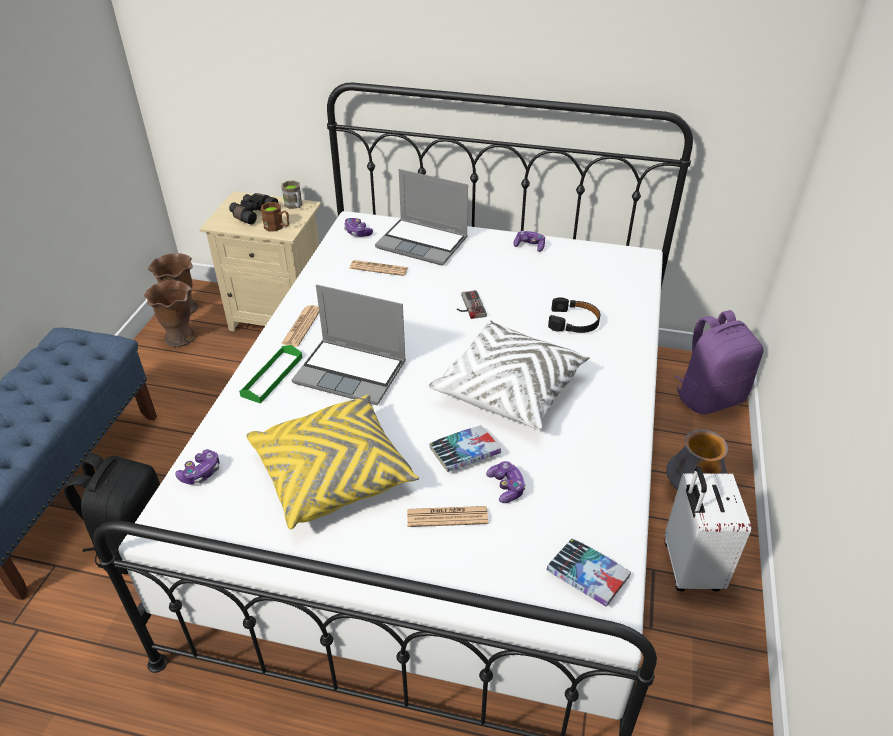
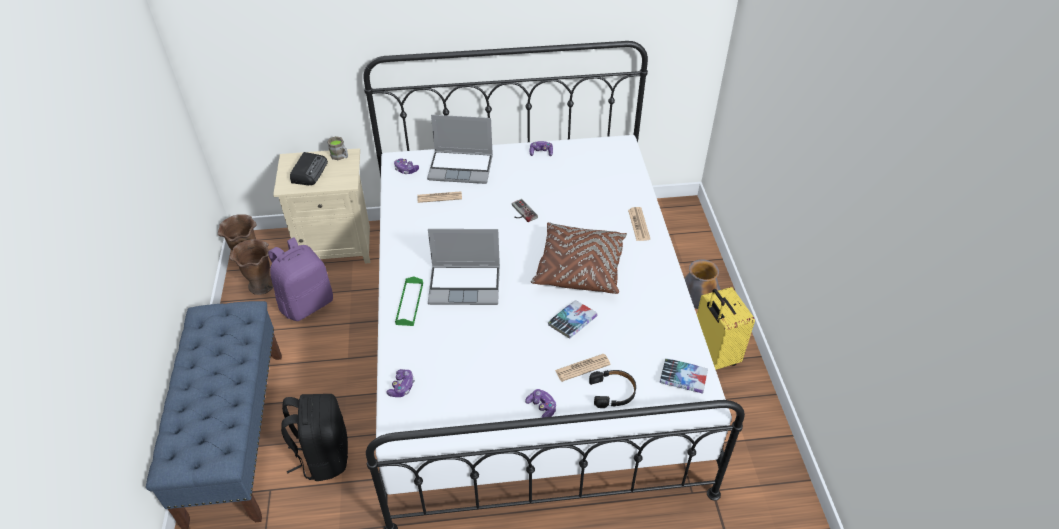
camera: 20 degrees left, 5 degrees up
black binoculars [229,193,278,225] -> radio [290,152,328,185]
yellow pillow [246,395,419,529] -> none
brown mug [261,202,289,231] -> none
newspaper [281,305,319,347] -> newspaper moved to [628,207,650,241]
white pillow [429,320,590,430] -> brown pillow [531,222,627,294]
game controller [486,461,526,503] -> game controller moved to [525,389,556,418]
black headphones [548,297,600,333] -> black headphones moved to [589,370,636,408]
white suitcase [665,466,751,592] -> yellow suitcase [697,287,755,370]
purple backpack [675,310,763,415] -> purple backpack moved to [268,237,333,321]

